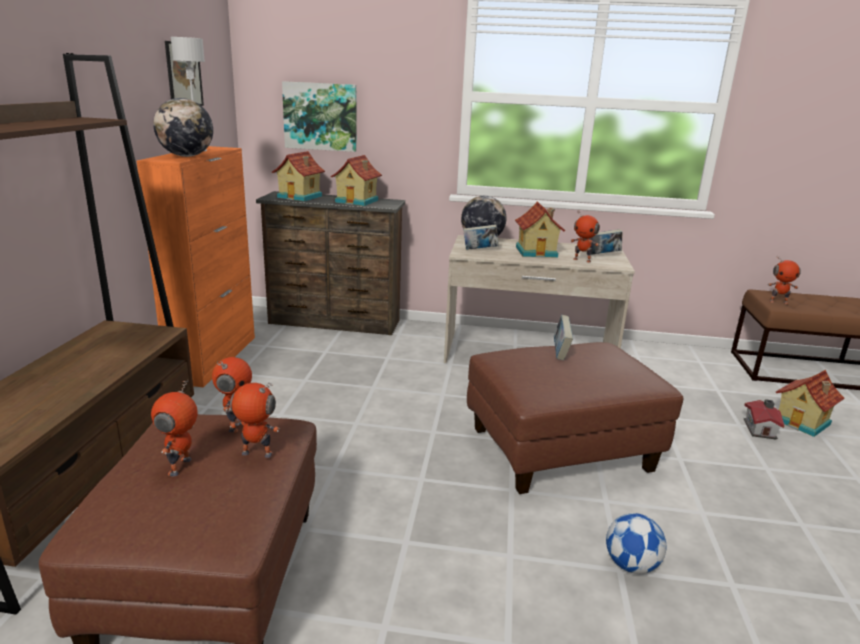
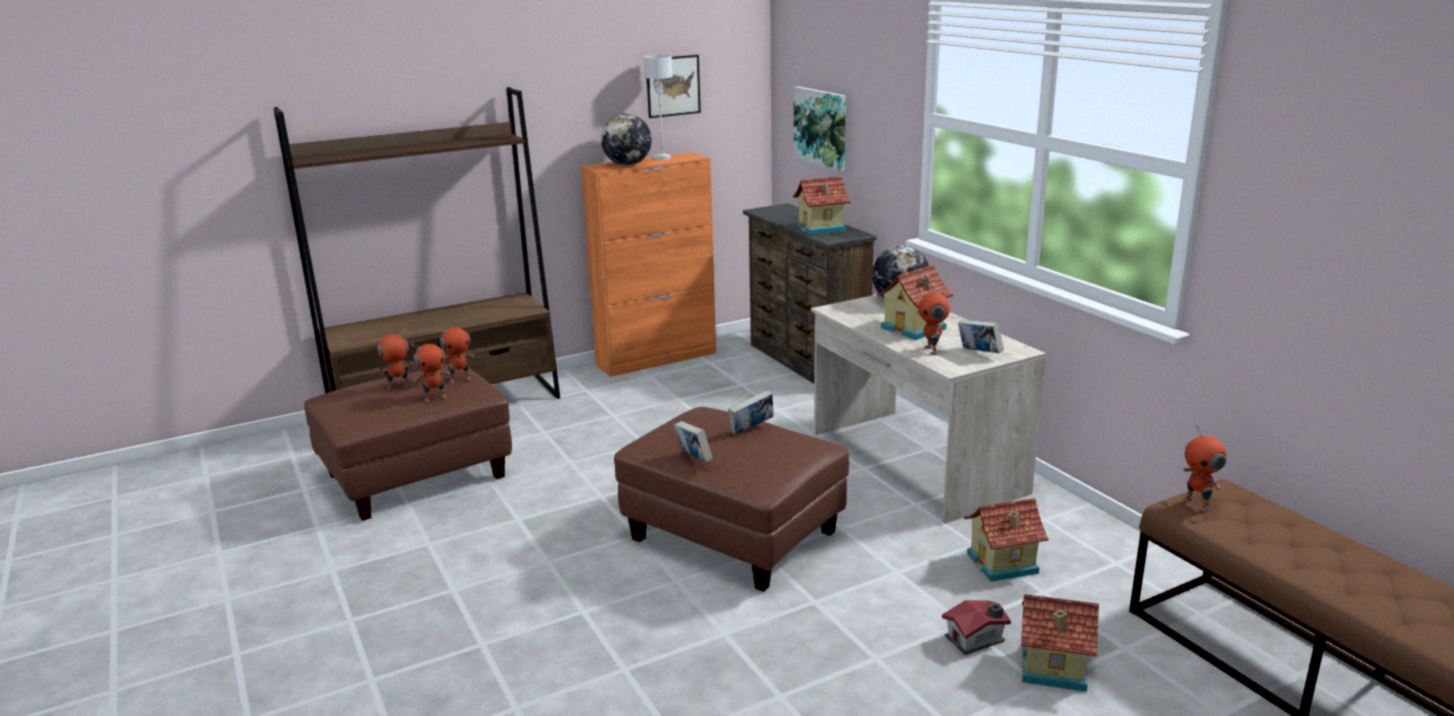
camera: 55 degrees right, 0 degrees up
toy robot [230,383,280,458] -> toy robot turned 90 degrees clockwise [410,342,450,402]
toy house [272,151,325,201] -> toy house moved to [964,498,1049,582]
book [463,224,499,250] -> book moved to [674,421,713,463]
football [606,513,666,574] -> none

